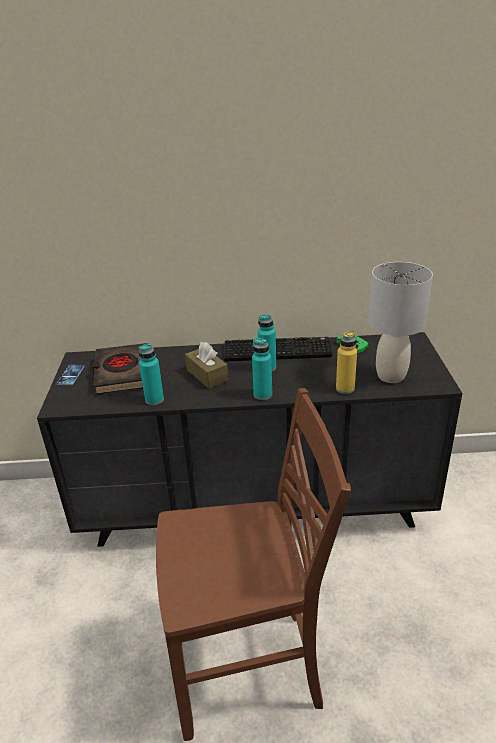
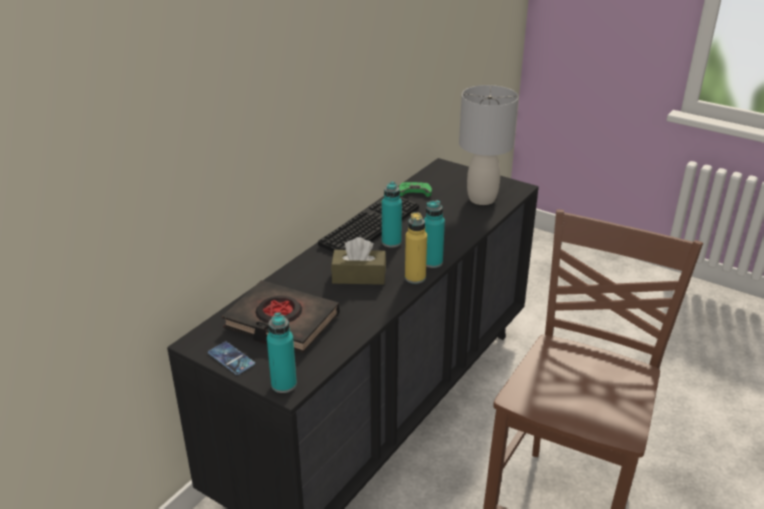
camera: 55 degrees left, 0 degrees up
turquoise bottle [139,343,164,405] -> turquoise bottle moved to [267,313,297,393]
yellow bottle [336,331,357,394] -> yellow bottle moved to [405,212,427,284]

